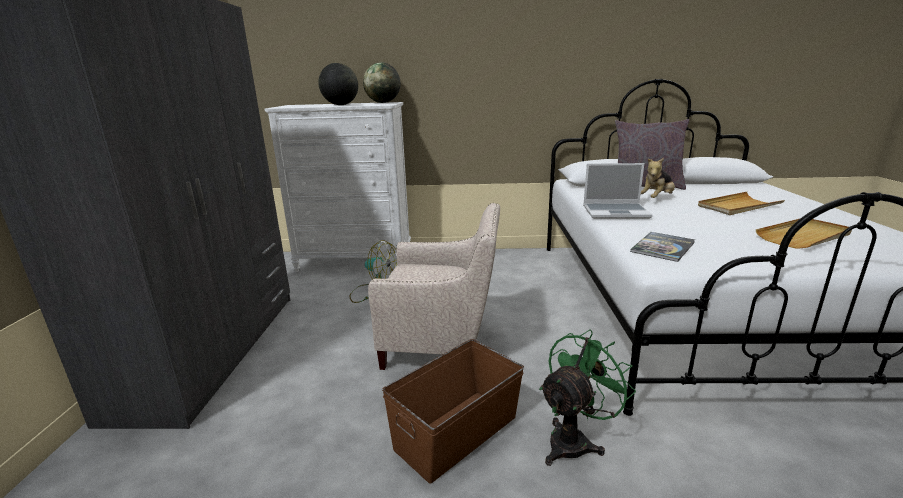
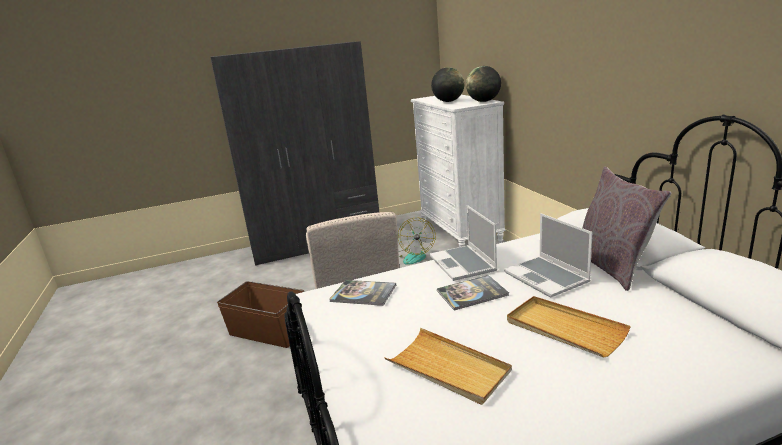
camera: 70 degrees right, 0 degrees up
green fan [539,330,636,466] -> none
plush toy [641,158,675,198] -> laptop [504,213,593,298]
none -> book [437,275,509,310]

